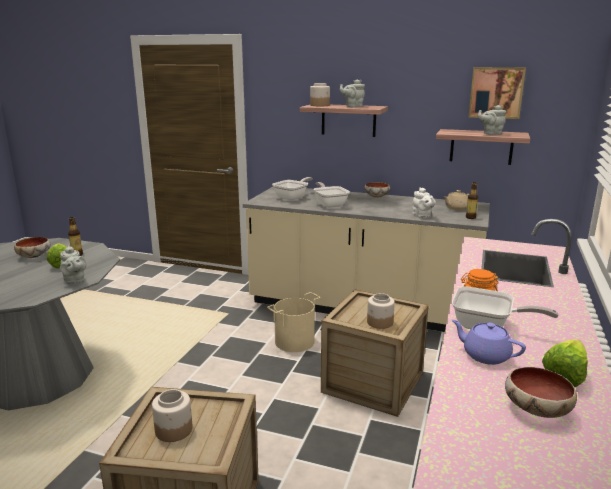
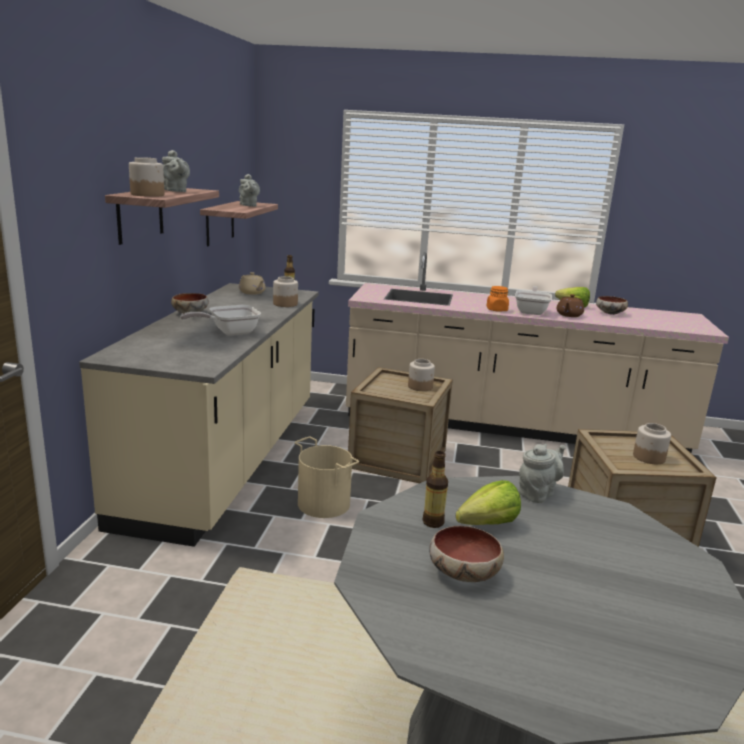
camera: 100 degrees left, 0 degrees up
frying pan [272,177,313,200] -> none
white teapot [412,187,436,218] -> jar [273,276,298,307]
purple teapot [452,320,526,365] -> brown teapot [556,294,584,317]
picture [469,67,526,119] -> none

